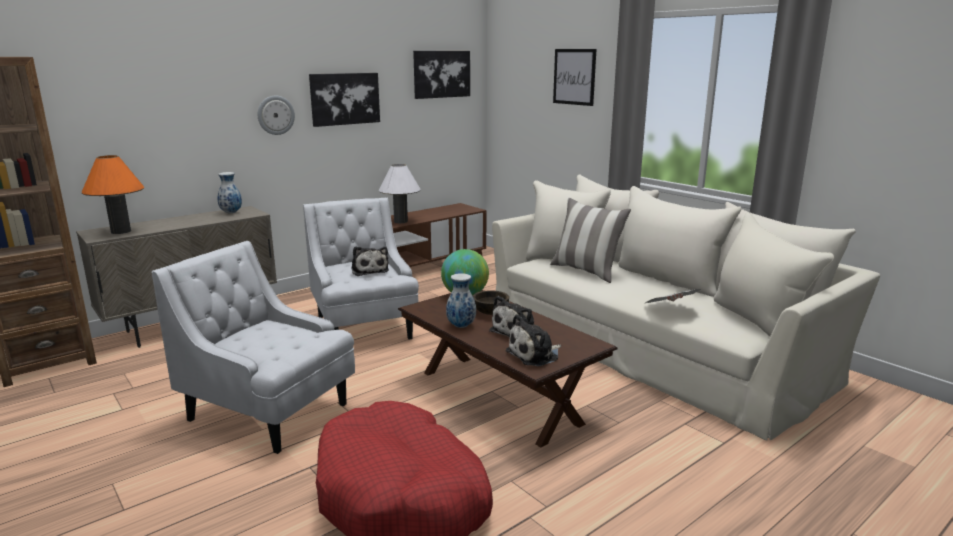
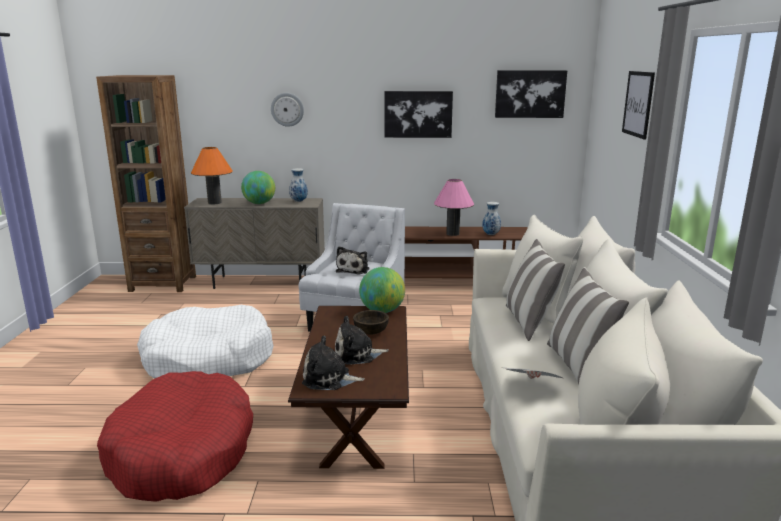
camera: 40 degrees right, 0 degrees up
white armchair [152,241,355,454] -> white dog bed [137,305,273,378]
wall clock [258,95,295,135] -> wall clock moved to [271,93,304,127]
white table lamp [379,164,421,223] -> pink table lamp [434,179,474,236]
vase [446,273,476,328] -> vase moved to [482,202,501,235]
none -> globe [241,171,275,204]
none -> pillow [547,267,629,384]

